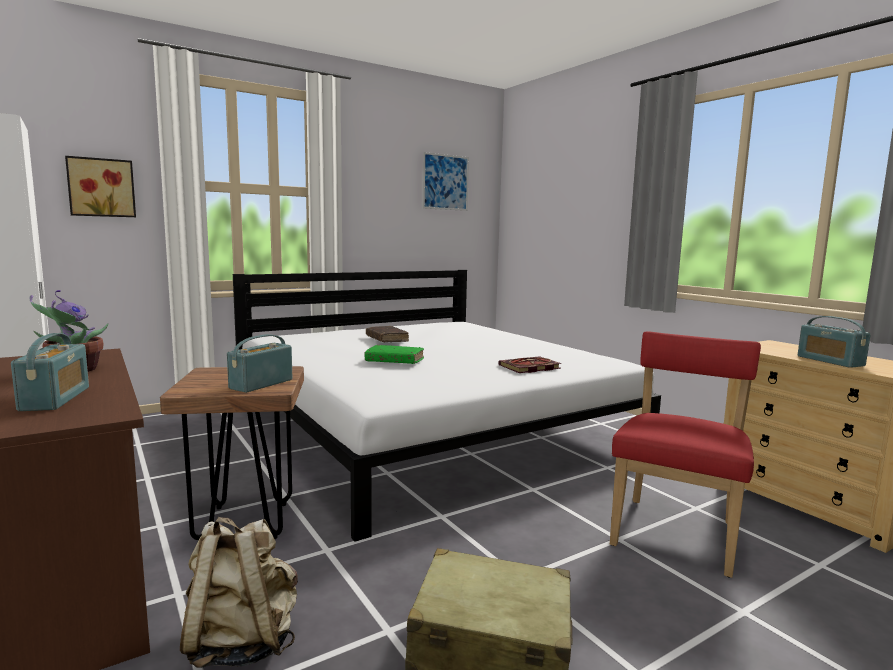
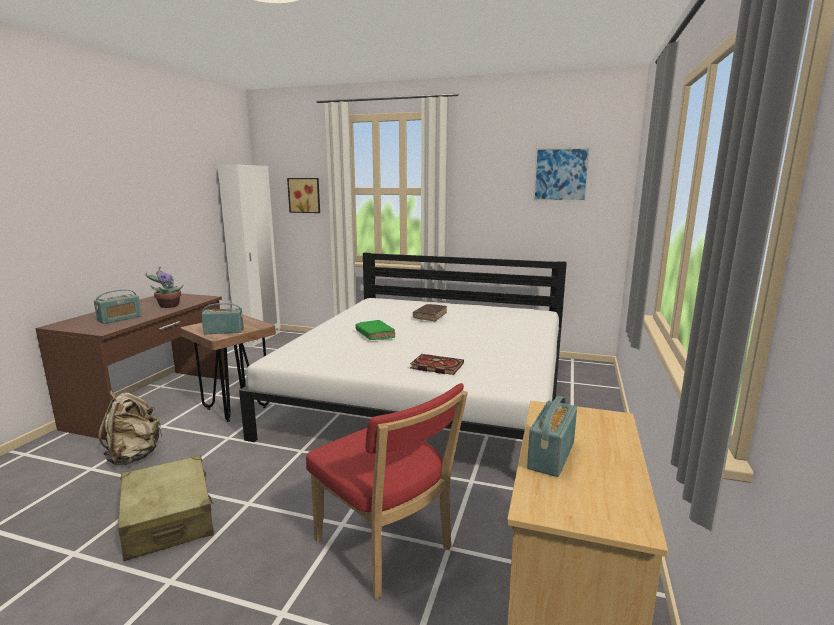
camera: 50 degrees right, 5 degrees up
red chair [610,331,761,578] -> red chair turned 60 degrees clockwise [306,383,468,599]

